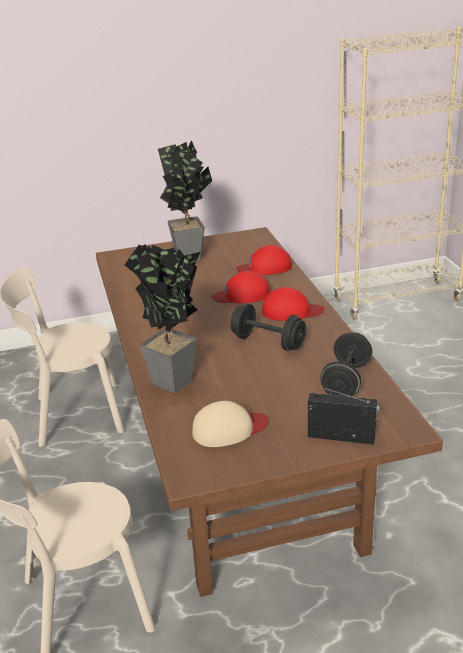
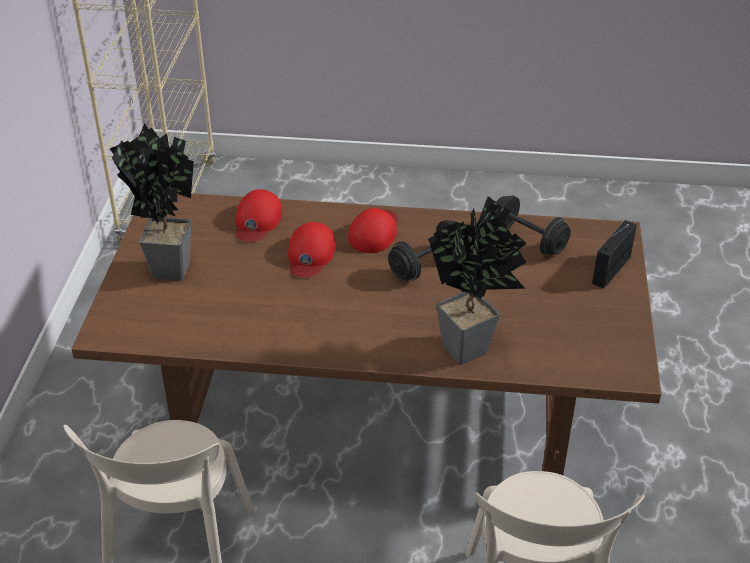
camera: 70 degrees left, 10 degrees up
beige cap [192,401,269,447] -> none

